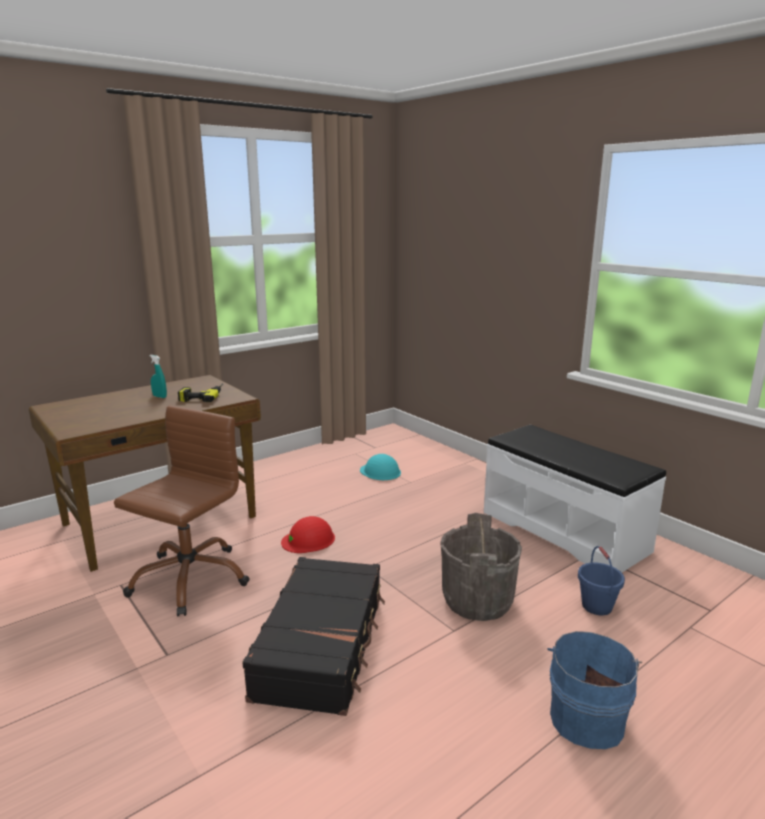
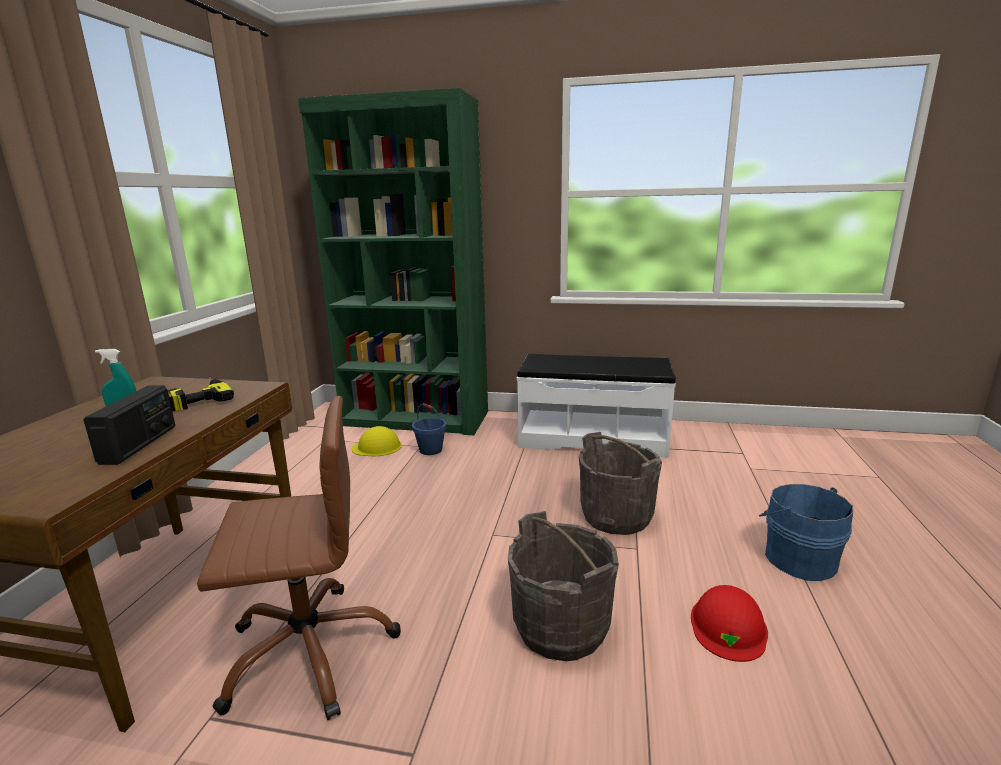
camera: 40 degrees left, 0 degrees up
brown office chair [114,405,250,616] -> brown office chair turned 90 degrees clockwise [197,396,401,720]
black suitcase [242,557,385,716] -> grey bucket [508,511,619,661]
red hard hat [281,516,335,553] -> red hard hat moved to [691,585,768,662]
turquoise hard hat [360,454,401,480] -> yellow hard hat [351,426,402,456]
blue bucket [578,546,625,615] -> blue bucket moved to [412,403,446,455]
none -> radio [83,385,175,465]
none -> green bookcase [298,88,488,435]

